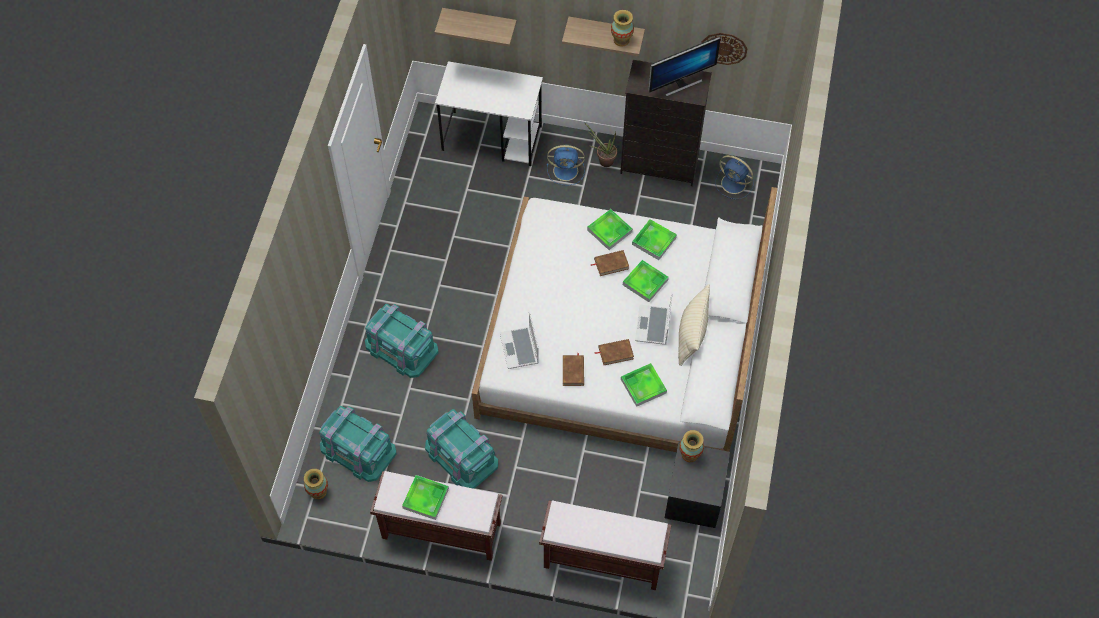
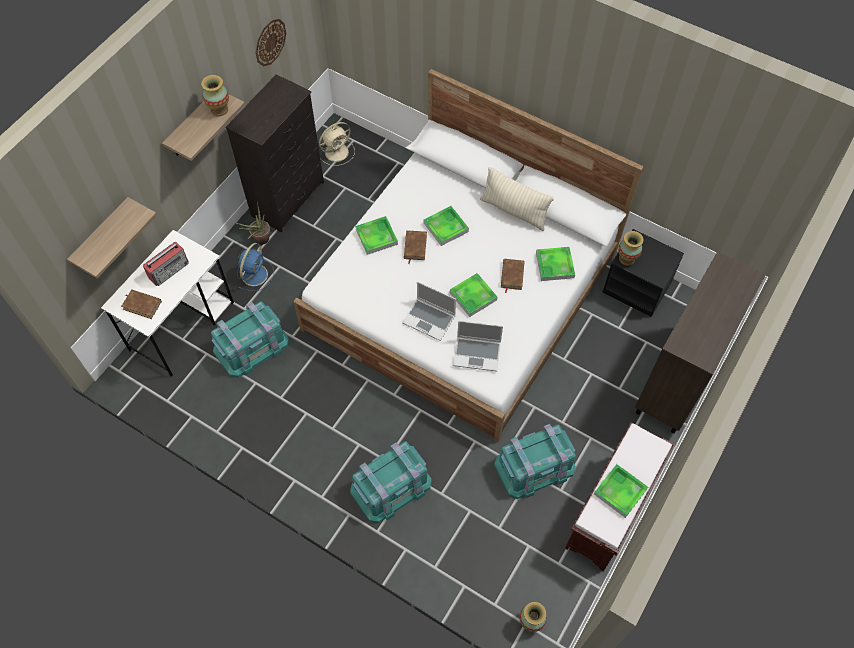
camera: 70 degrees left, 0 degrees up
turquoise storage box [319,406,397,482] -> turquoise storage box moved to [211,301,289,378]
brown bench [539,501,671,590] -> brown cabinet [635,251,766,433]
brown book [563,353,584,386] -> brown book moved to [121,289,162,319]
tray [632,219,677,260] -> tray moved to [450,273,498,317]
laptop [635,293,672,345] -> laptop moved to [402,281,456,341]
monitor [648,37,720,96] -> none
blue fan [715,155,754,199] -> beige fan [319,122,355,166]
none -> radio [143,242,189,286]

